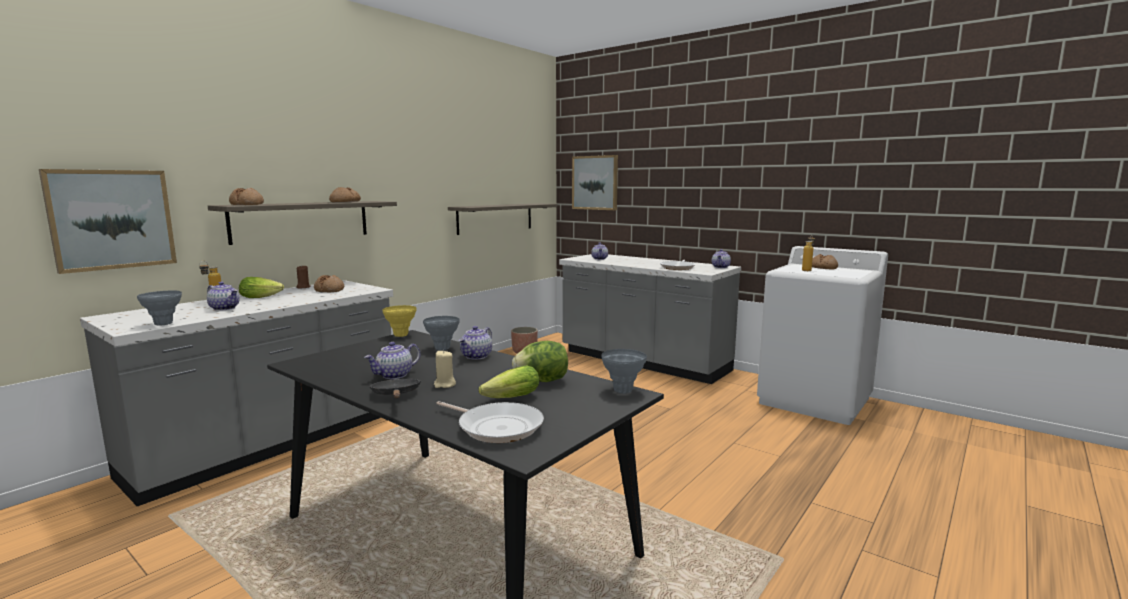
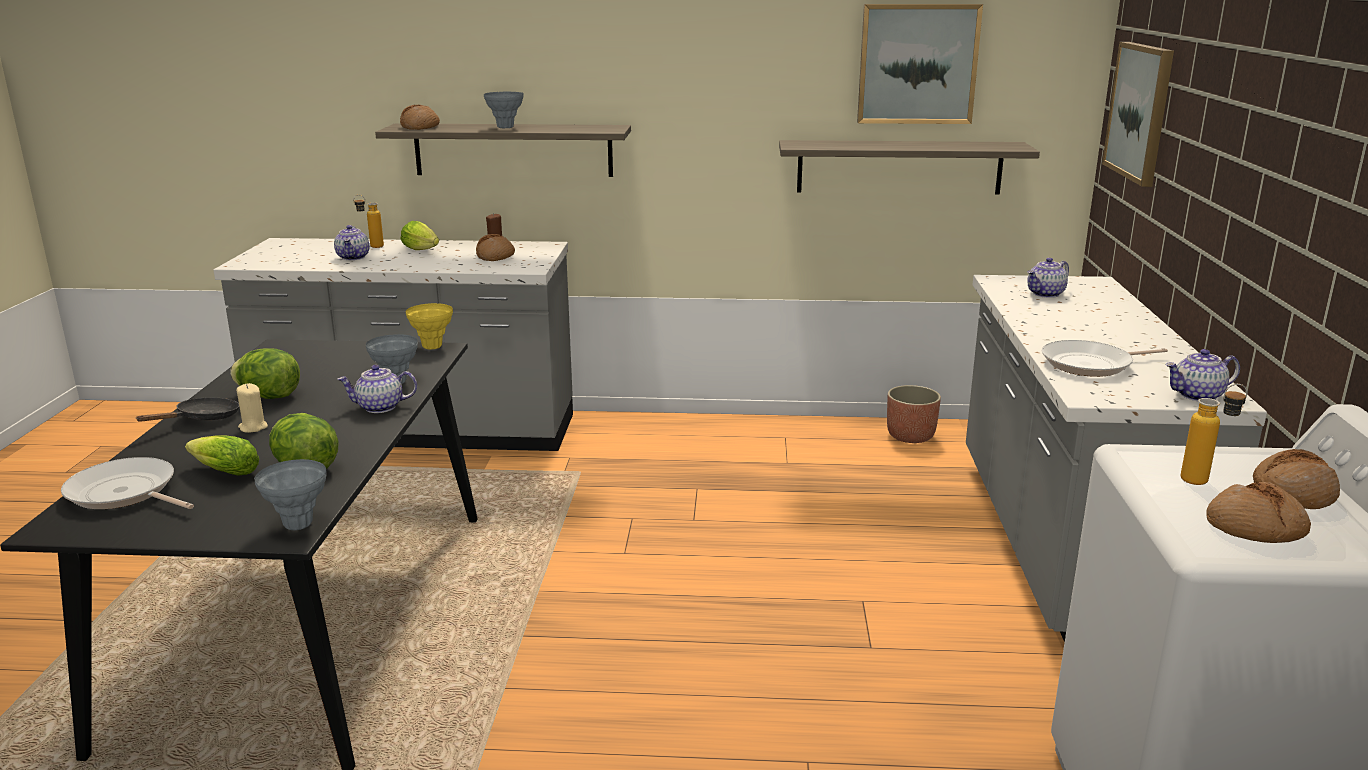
camera: 55 degrees right, 10 degrees up
picture [39,169,177,274] -> picture moved to [857,4,983,124]
grey vase [137,291,182,326] -> grey vase moved to [484,92,524,128]
bread [329,187,361,202] -> bread moved to [1206,482,1311,543]
teapot [365,342,420,379] -> lettuce [230,348,300,399]
frying pan [436,401,544,443] -> frying pan turned 120 degrees clockwise [61,457,194,509]

